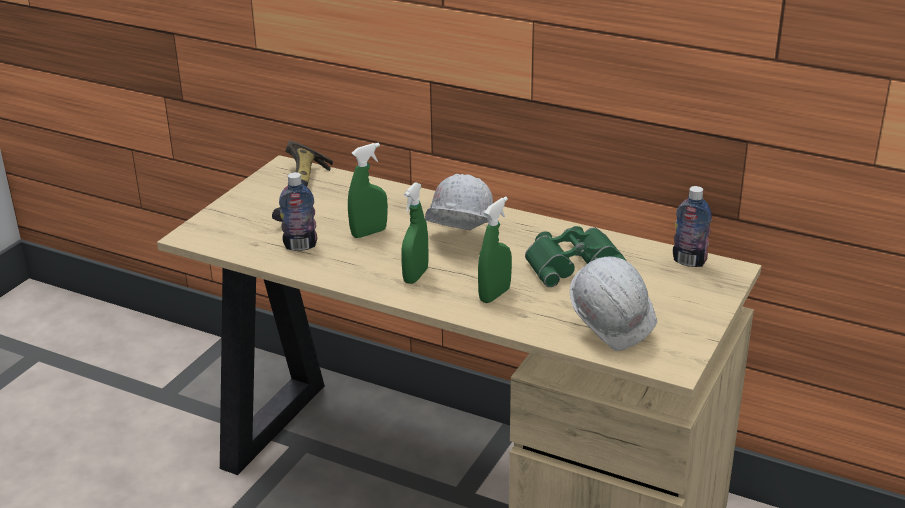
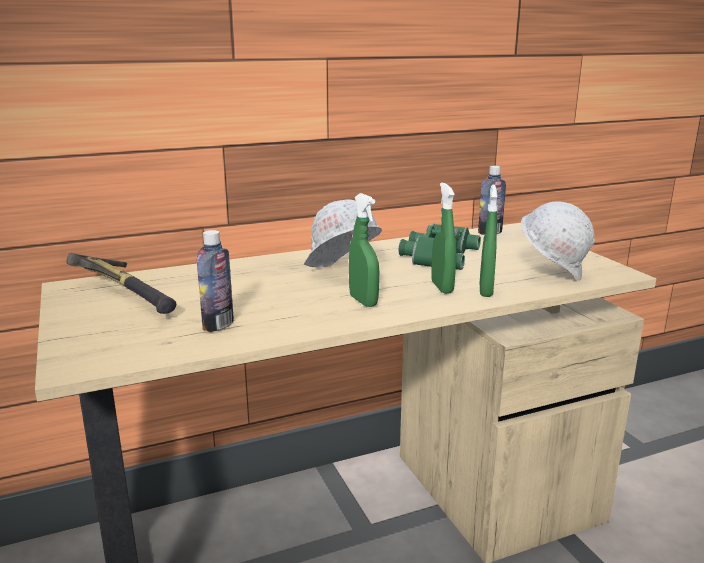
camera: 50 degrees left, 10 degrees down
green spray bottle [348,143,388,238] -> green spray bottle moved to [480,184,498,297]

